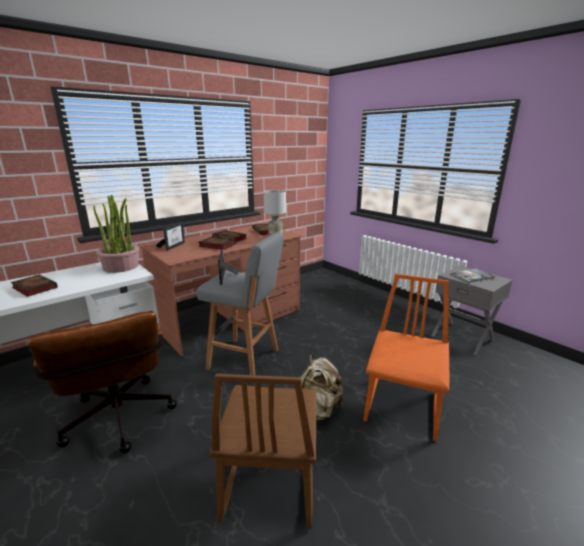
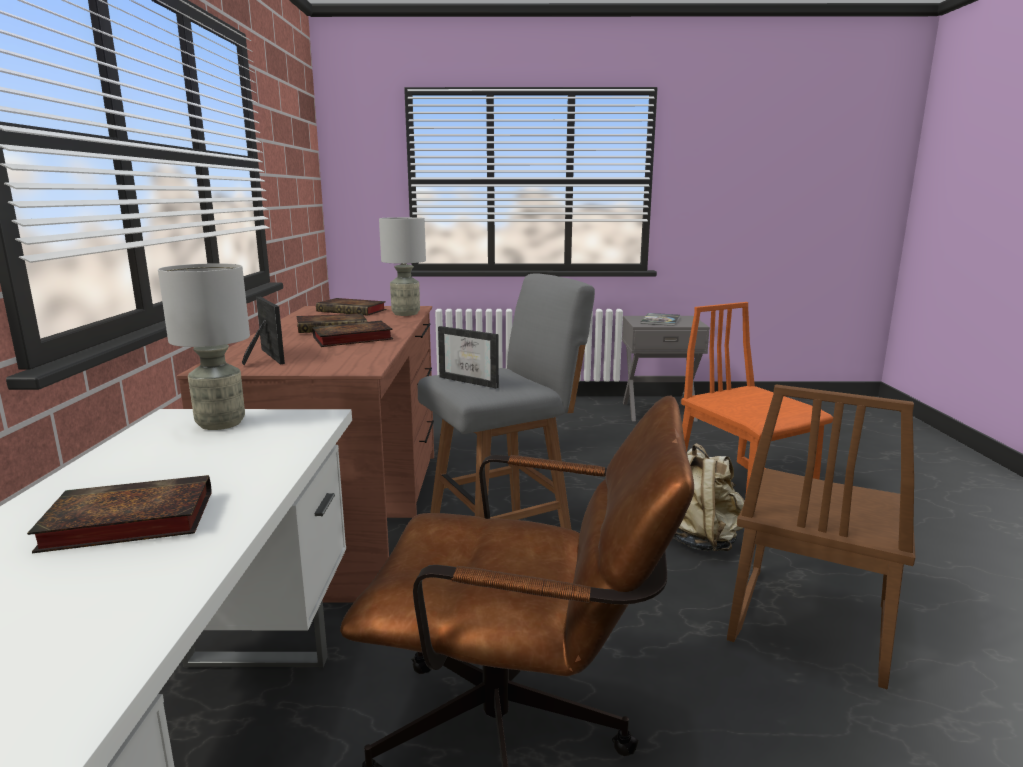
camera: 50 degrees left, 5 degrees down
potted plant [93,195,139,273] -> grey table lamp [158,263,250,430]
brown chair [210,374,317,529] -> brown chair turned 75 degrees clockwise [727,384,916,689]

